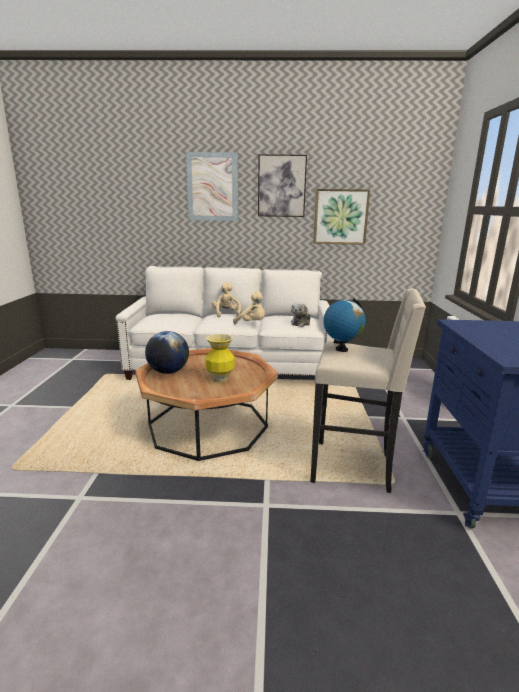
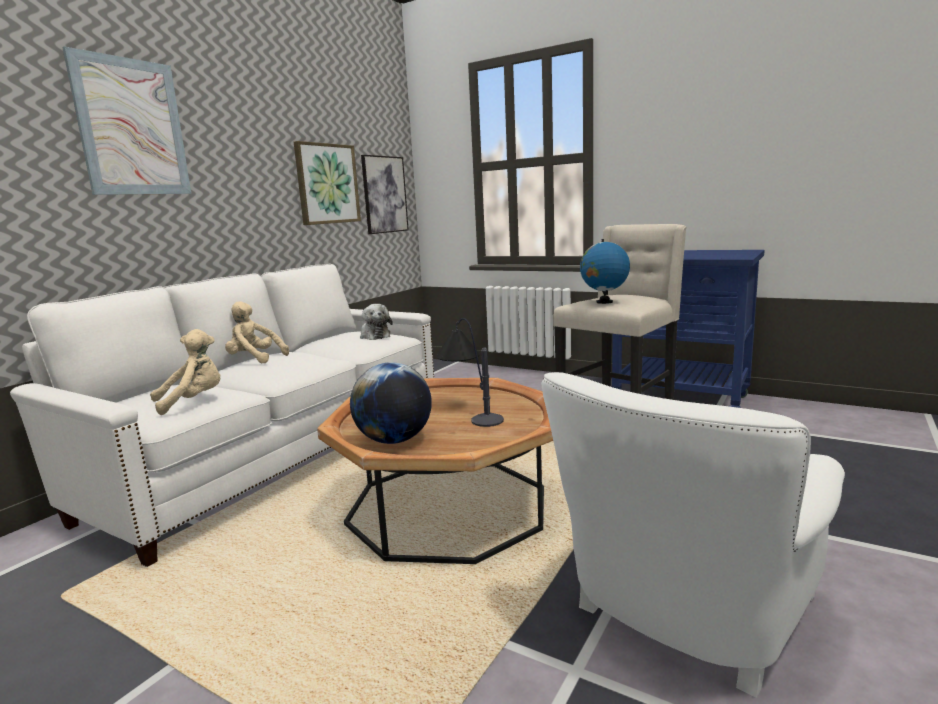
camera: 60 degrees left, 5 degrees down
vase [205,334,235,382] -> table lamp [437,318,504,427]
beige plush toy [233,291,265,324] -> beige plush toy moved to [150,329,220,415]
picture [258,154,307,217] -> picture moved to [361,155,409,234]
none -> white armchair [541,372,845,698]

